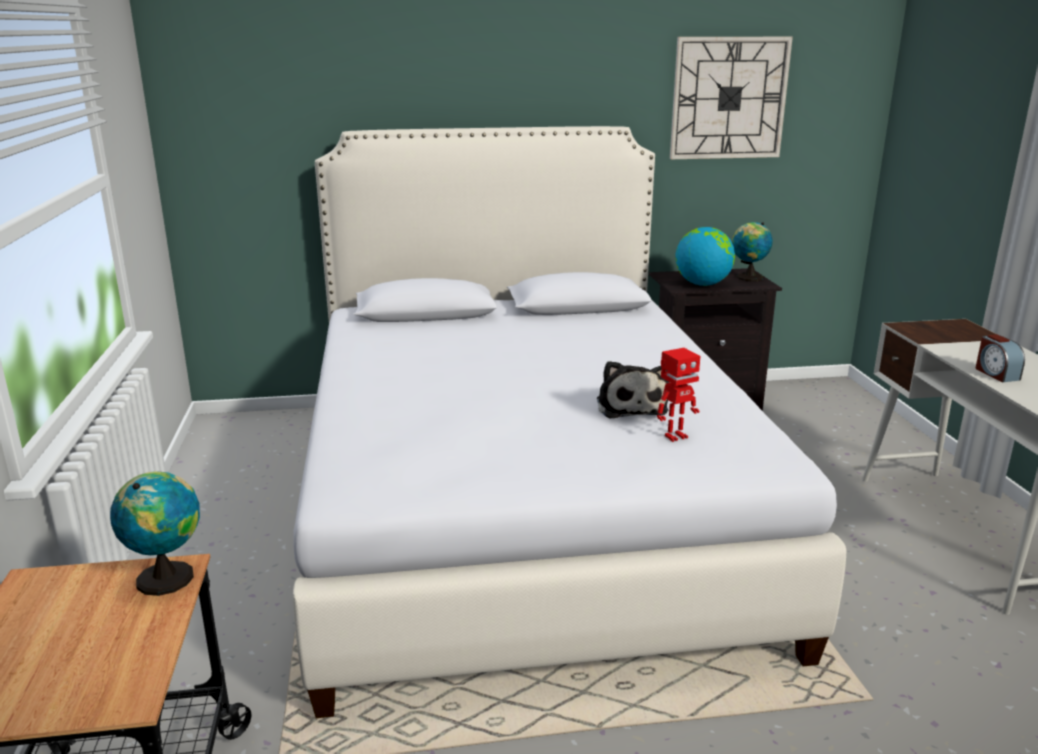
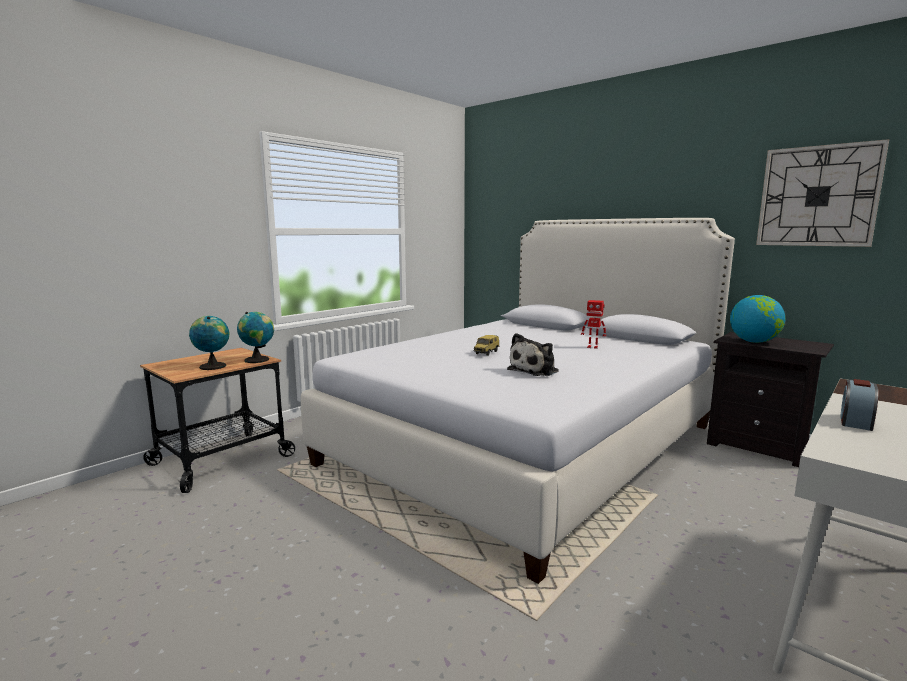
camera: 50 degrees right, 10 degrees down
toy robot [657,348,700,442] -> toy robot moved to [581,300,606,349]
globe [732,222,773,281] -> globe moved to [189,316,229,370]
none -> toy car [473,335,500,356]

